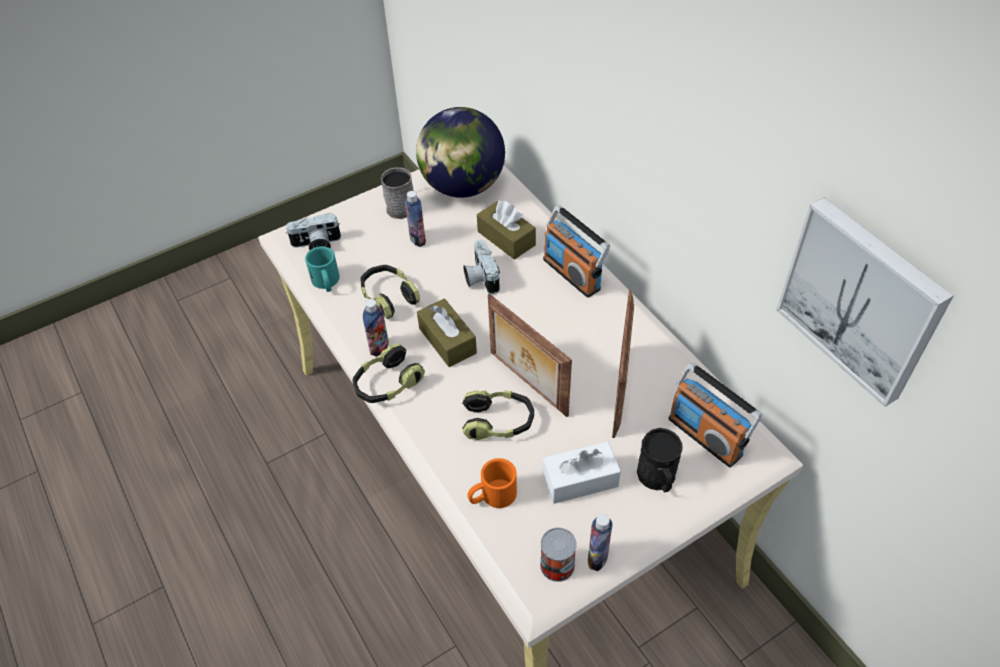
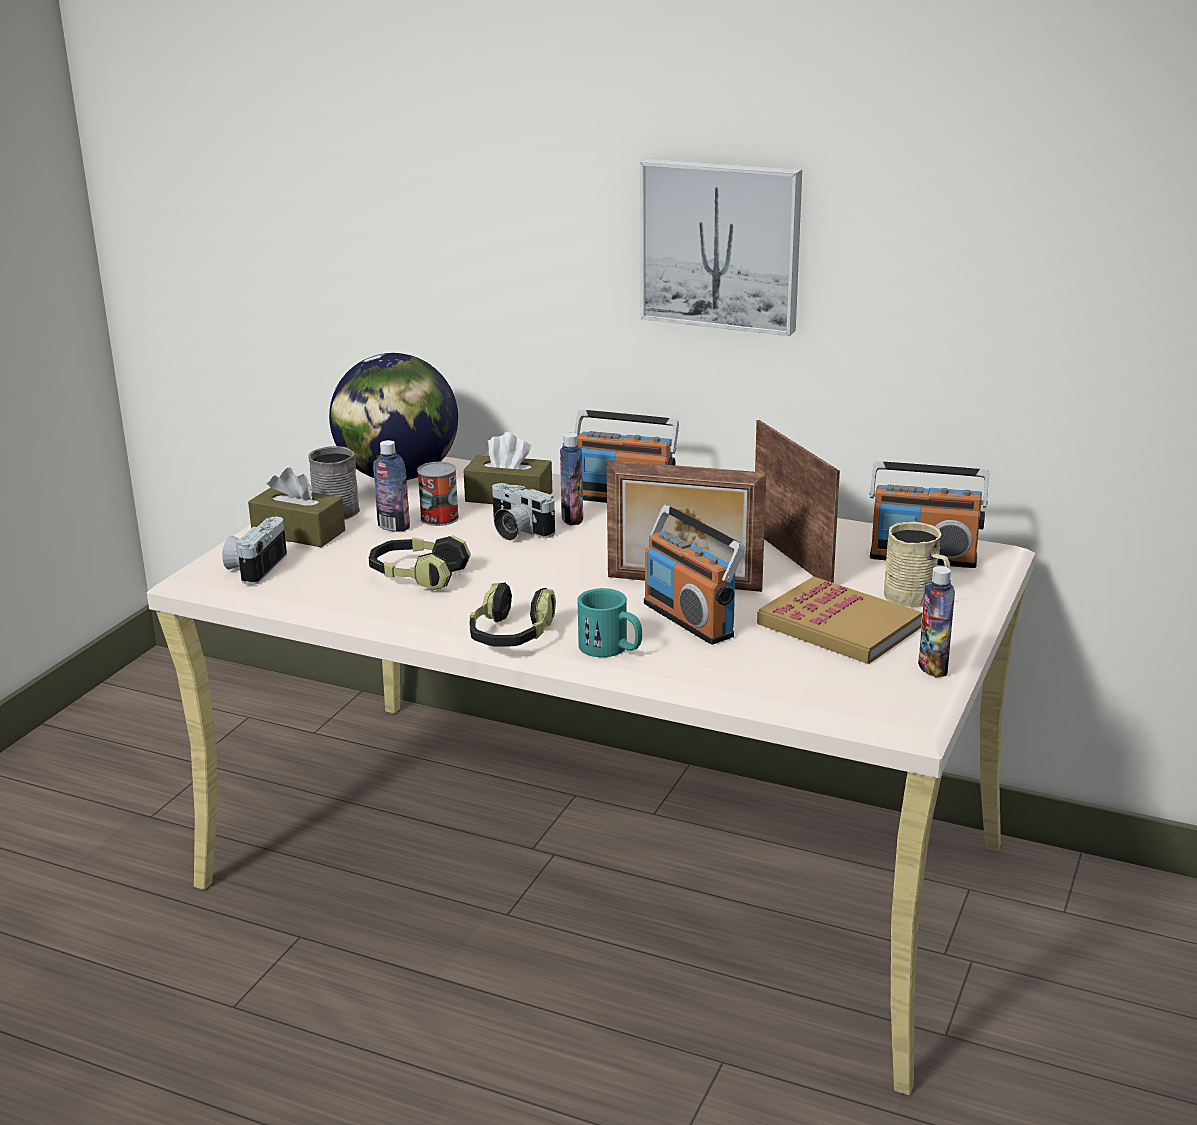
camera: 35 degrees left, 25 degrees down
camera [286,213,341,250] -> camera turned 150 degrees clockwise [222,517,287,585]
turquoise mug [305,246,340,292] -> turquoise mug moved to [577,588,642,657]
bottle [363,299,389,357] -> bottle moved to [560,433,583,526]
brown tissue box [417,298,477,367] -> brown tissue box moved to [248,468,345,547]
headphones [462,390,534,440] -> radio [644,505,745,644]
orange mug [468,458,517,508] -> none
can [540,527,577,582] -> can moved to [417,462,459,526]
white tissue box [542,441,621,504] -> book [757,576,922,664]
black mug [637,428,682,493] -> beige mug [884,522,951,607]
picture [777,197,954,407] -> picture moved to [640,158,802,336]

